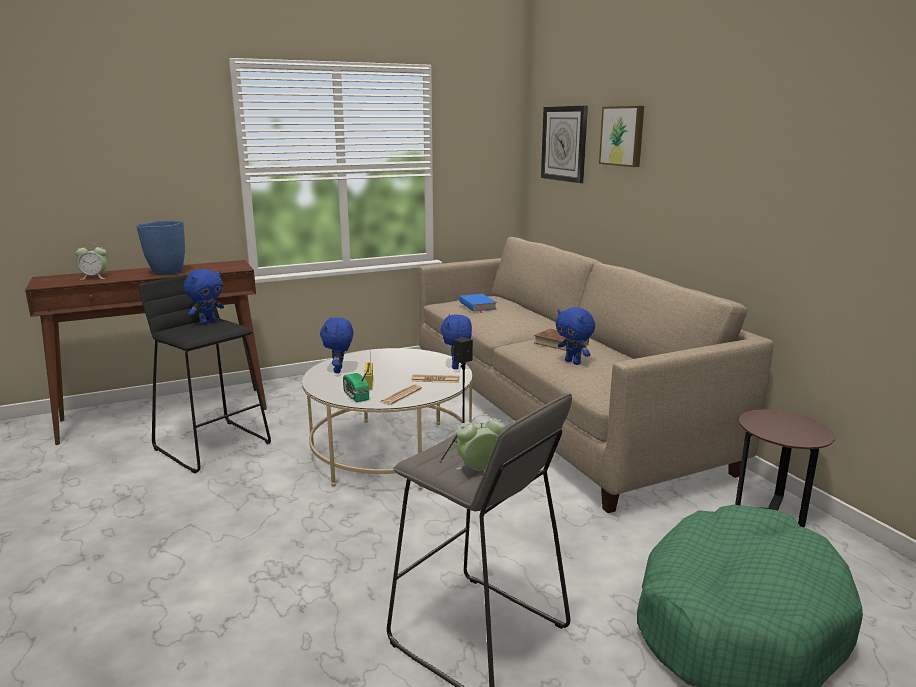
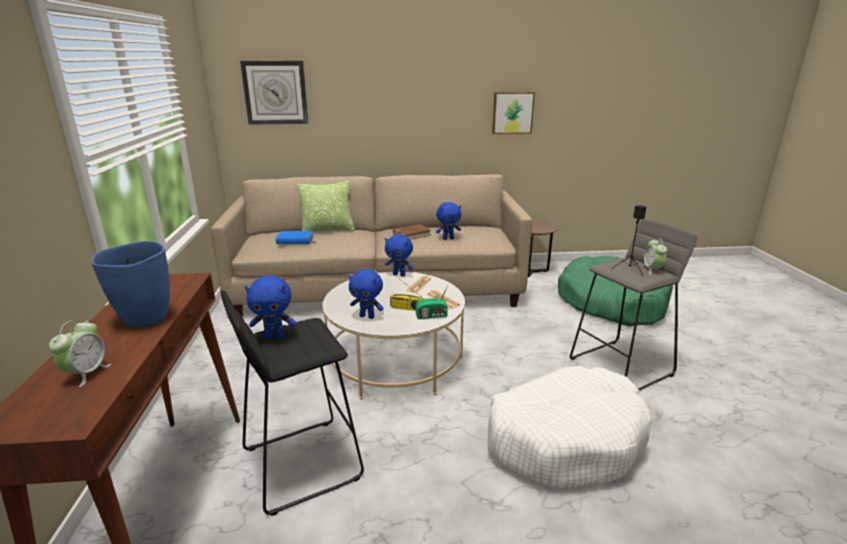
camera: 70 degrees left, 5 degrees up
blue plush toy [184,269,224,325] -> blue plush toy turned 120 degrees clockwise [245,276,296,339]
picture [599,106,644,167] -> picture moved to [492,92,535,134]
none -> pillow [297,181,355,233]
none -> white dog bed [487,366,652,489]

